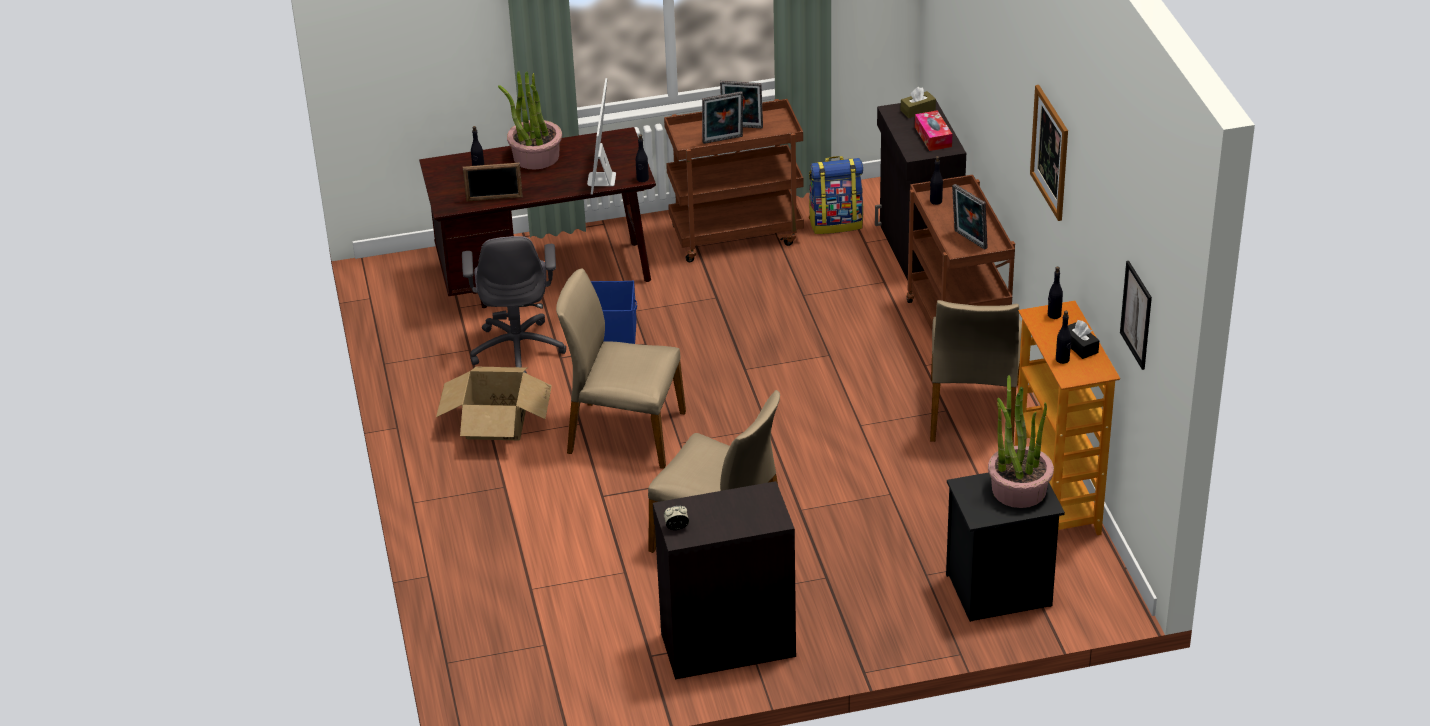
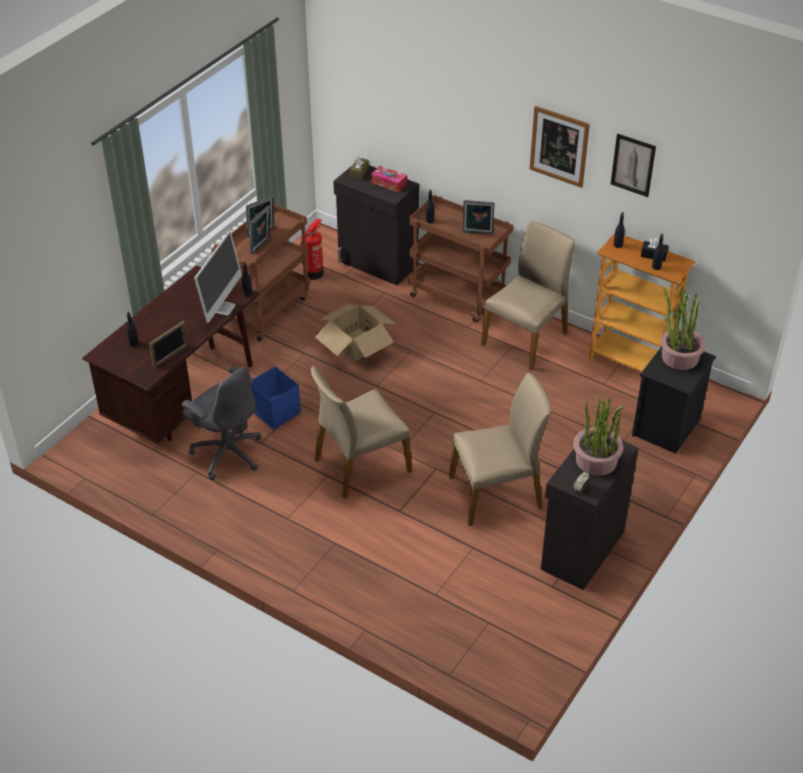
camera: 45 degrees left, 5 degrees up
cardboard box [436,367,552,440] -> cardboard box moved to [315,305,396,362]
potted plant [498,71,562,170] -> potted plant moved to [573,396,624,476]
monitor [587,78,616,195] -> monitor turned 120 degrees counterclockwise [194,231,242,323]
backpack [808,156,863,234] -> fire extinguisher [300,218,324,280]
beige chair [930,300,1022,445] -> beige chair turned 105 degrees counterclockwise [481,221,575,370]
picture [1120,261,1152,370] -> picture moved to [611,134,656,197]

